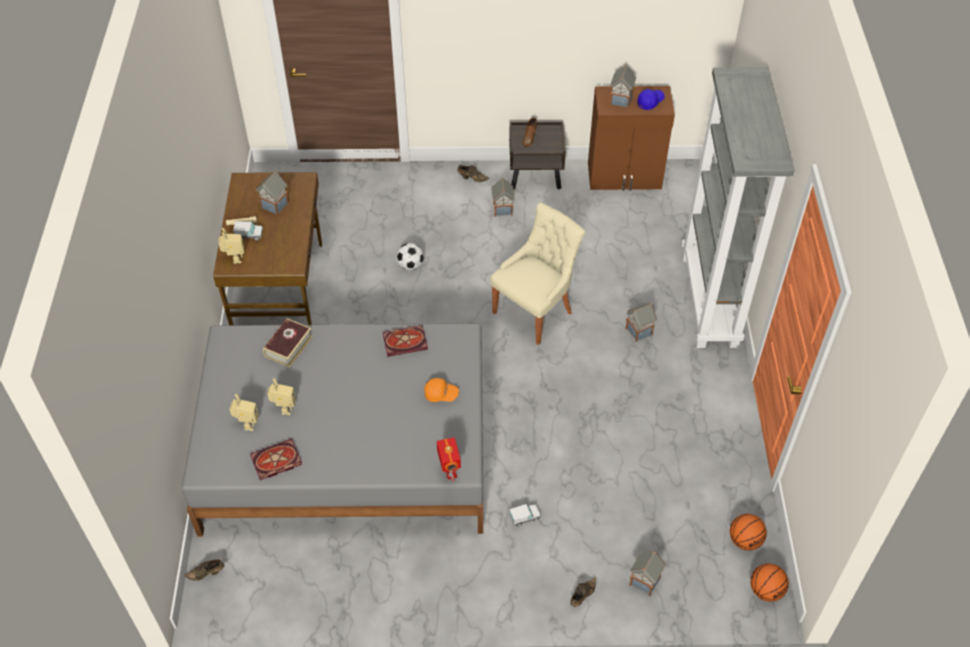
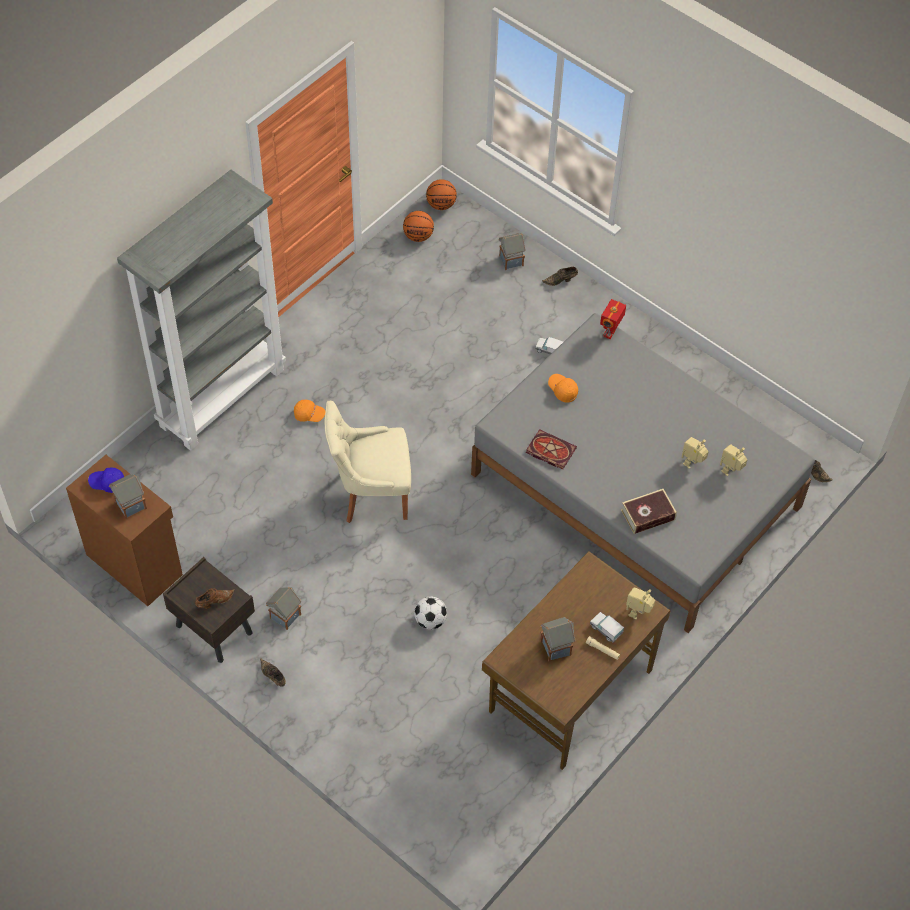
camera: 140 degrees left, 5 degrees up
book [250,439,302,480] -> none
toy house [625,303,657,342] -> orange cap [294,400,326,422]

